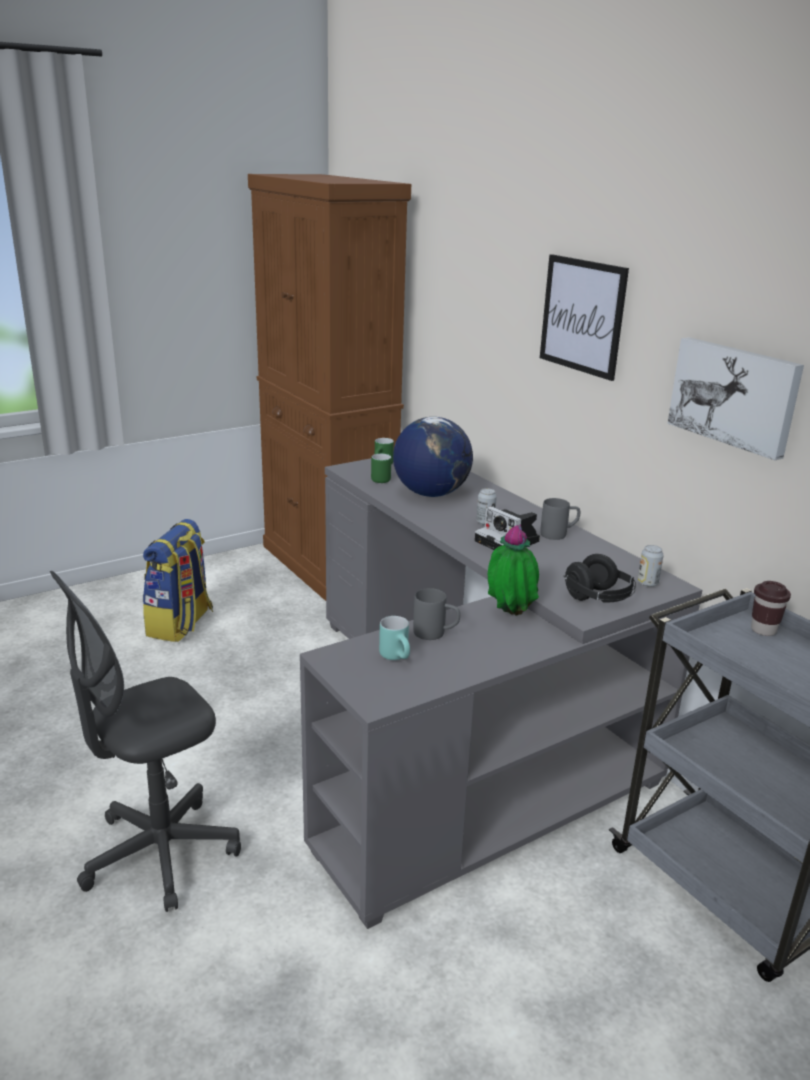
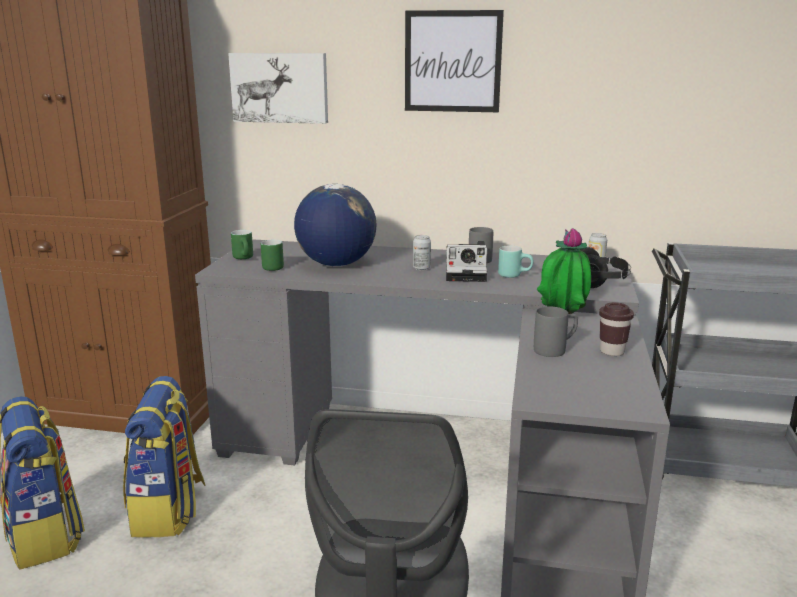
camera: 45 degrees left, 5 degrees down
turquoise mug [379,616,410,660] -> turquoise mug moved to [498,245,534,278]
picture [667,337,804,460] -> picture moved to [228,53,328,124]
brown cup [751,581,791,636] -> brown cup moved to [599,302,634,356]
none -> backpack [123,376,206,538]

